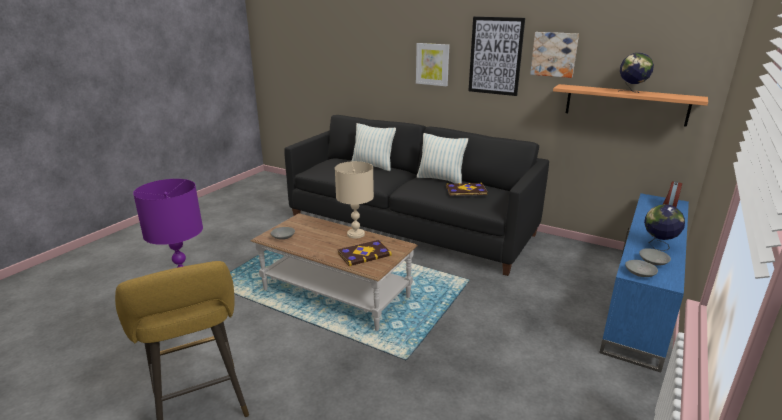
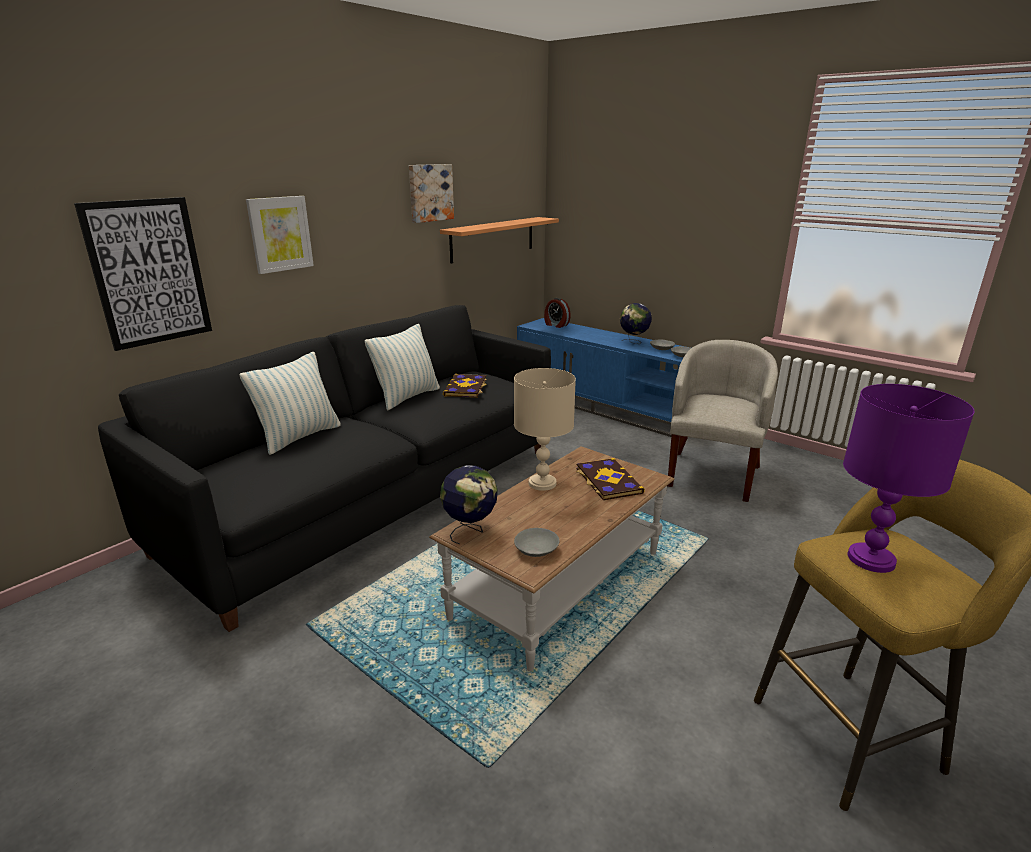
camera: 80 degrees left, 0 degrees up
picture [469,16,525,96] -> picture moved to [74,197,212,351]
globe [618,53,654,93] -> globe moved to [440,465,498,545]
none -> beige armchair [667,340,778,502]

